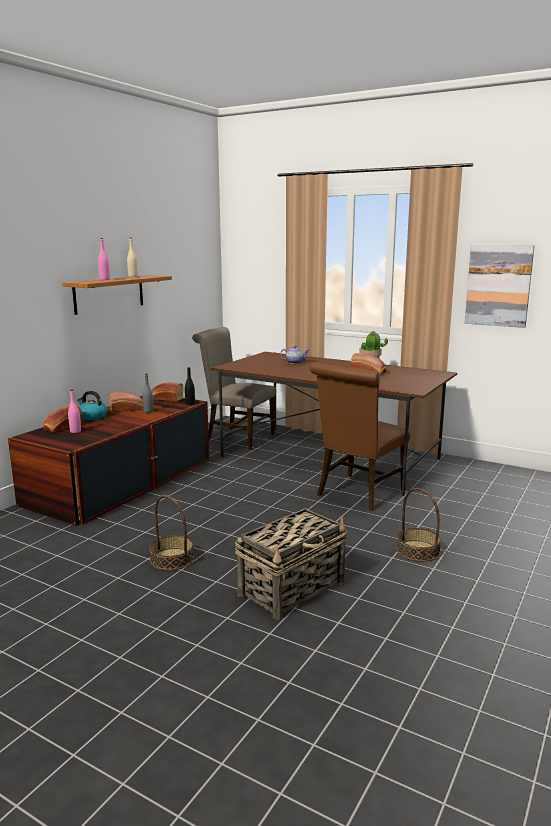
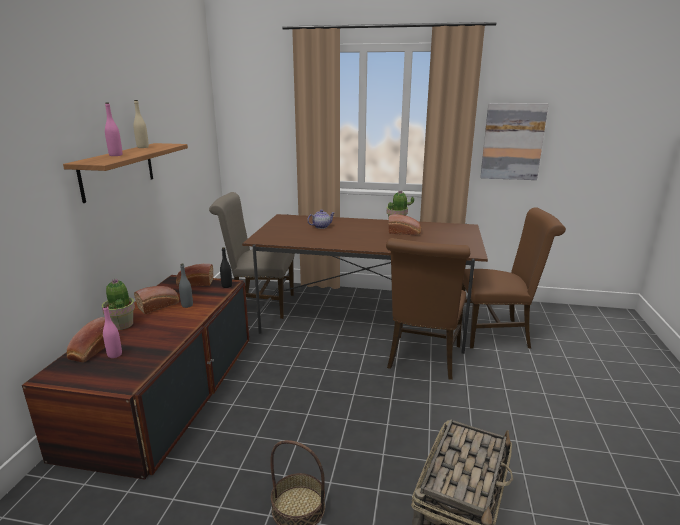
camera: 20 degrees left, 5 degrees up
kettle [77,391,107,420] -> potted plant [102,279,135,330]
basket [396,488,441,562] -> none
none -> brown chair [462,207,566,349]

